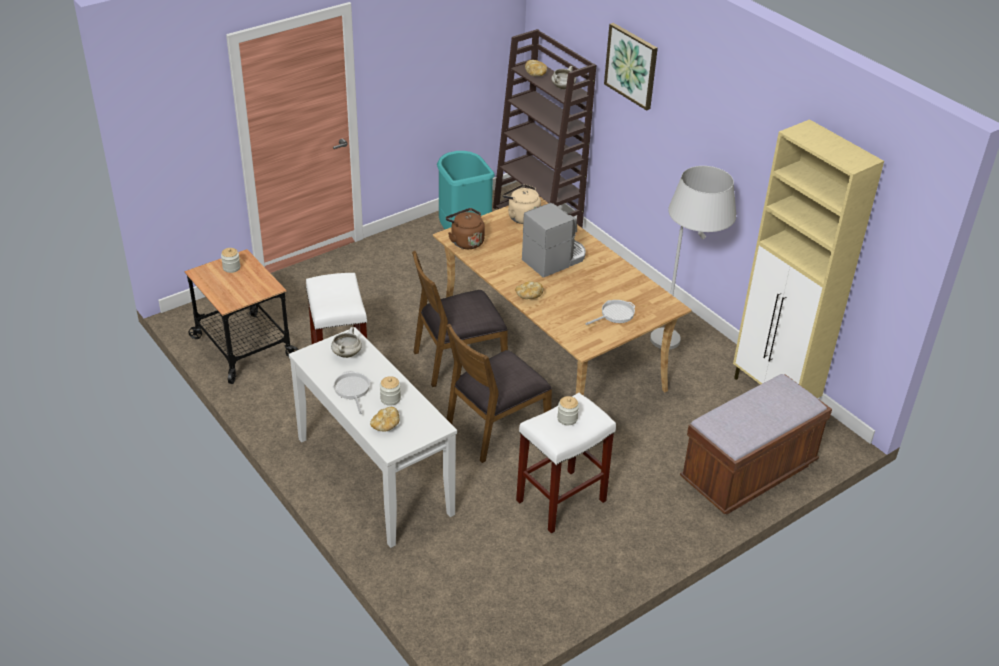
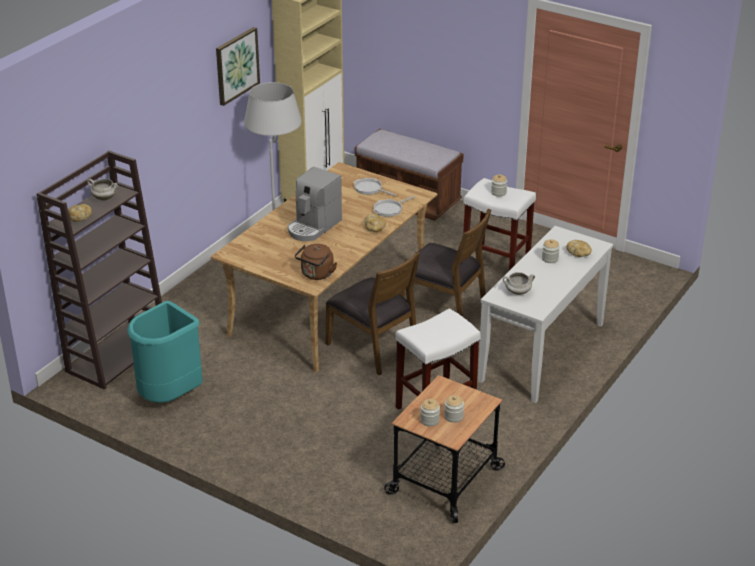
camera: 110 degrees left, 5 degrees down
frying pan [333,371,371,414] -> frying pan moved to [373,196,415,217]
beige kettle [503,184,541,224] -> none
coffee machine [522,203,586,278] -> coffee machine turned 90 degrees counterclockwise [288,167,342,241]
picture [604,23,658,111] -> picture moved to [216,27,260,106]
none -> jar [444,395,464,423]

